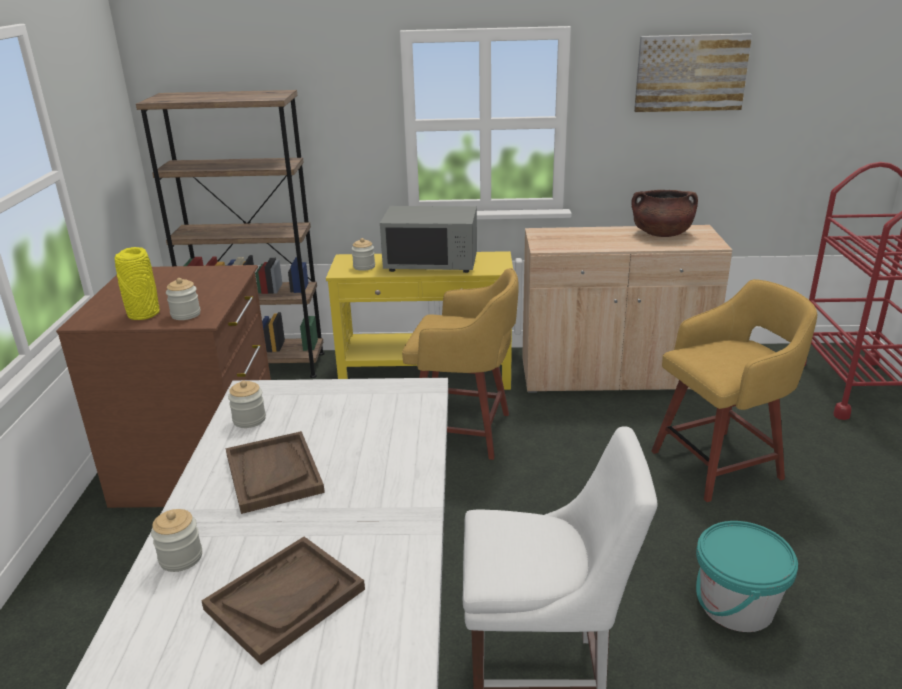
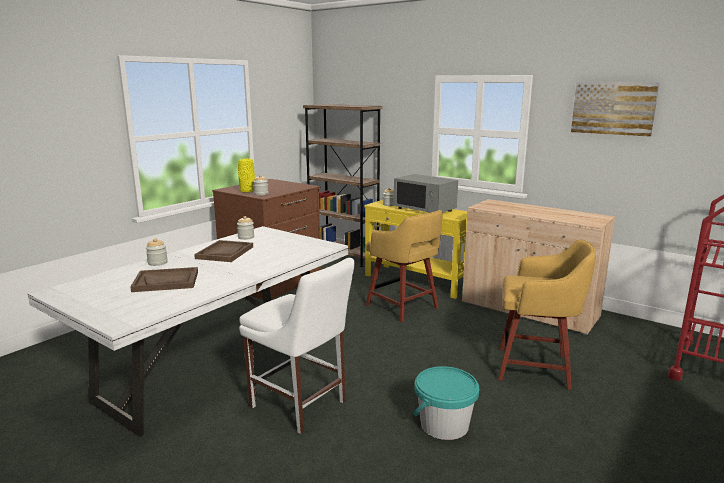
camera: 35 degrees right, 10 degrees down
brown cooking pot [631,190,698,237] -> none

